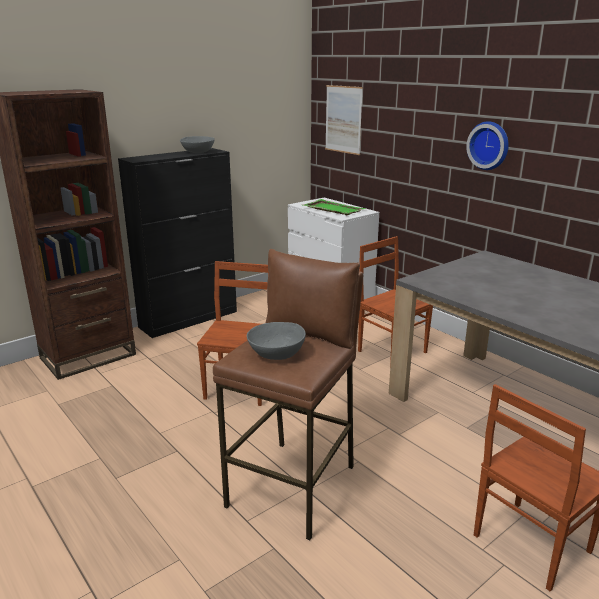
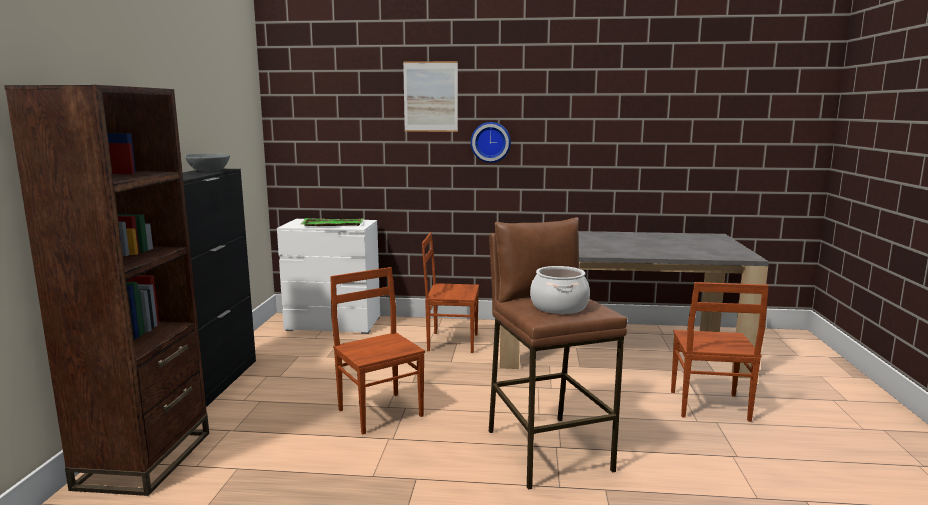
camera: 45 degrees left, 10 degrees down
grey bowl [247,322,306,360] -> cooking pot [530,266,590,314]
picture [325,85,363,155] -> picture moved to [403,61,458,132]

